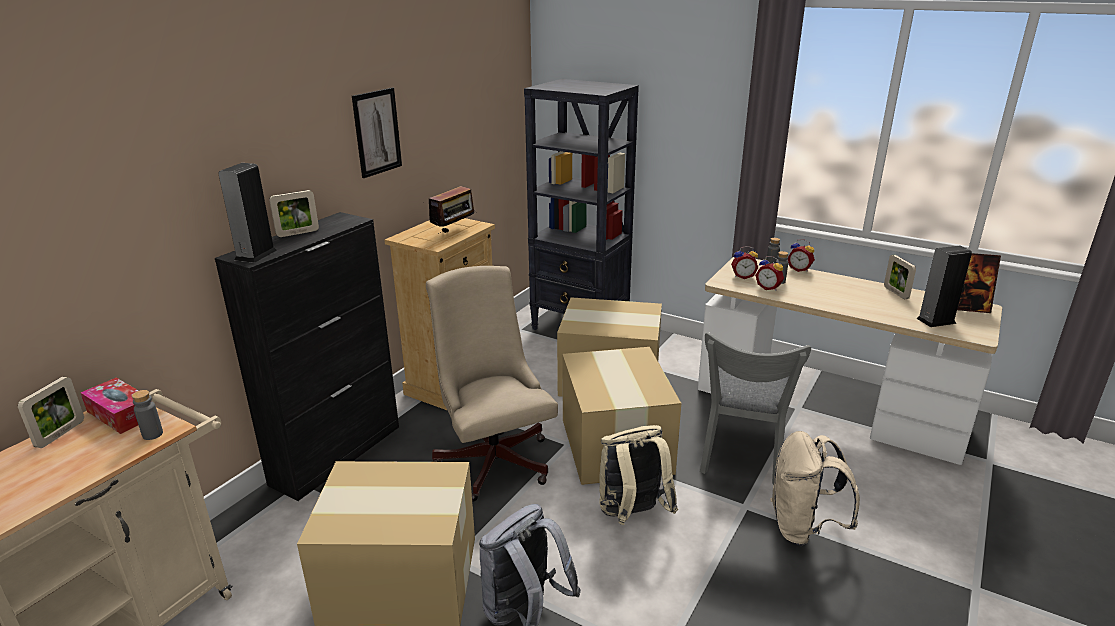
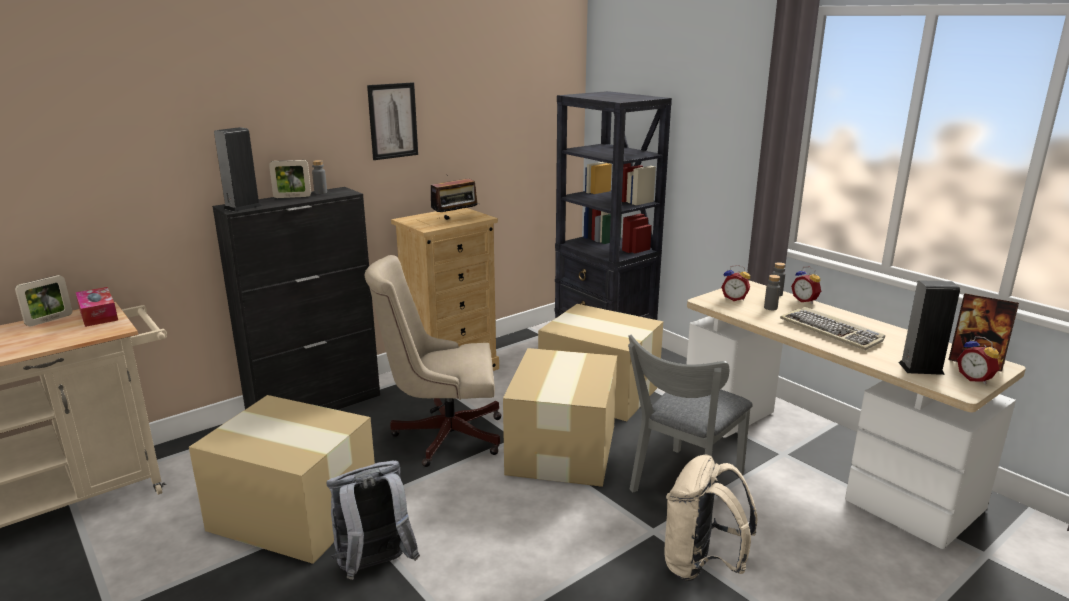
camera: 20 degrees right, 5 degrees down
grey bottle [132,390,163,440] -> grey bottle moved to [312,160,327,194]
beige office chair [426,266,558,502] -> beige office chair turned 90 degrees counterclockwise [364,255,502,467]
beige backpack [599,425,678,525] -> none
alarm clock [755,256,784,291] -> alarm clock moved to [957,336,999,384]
picture frame [884,255,916,299] -> none
none -> keyboard [780,307,885,350]

